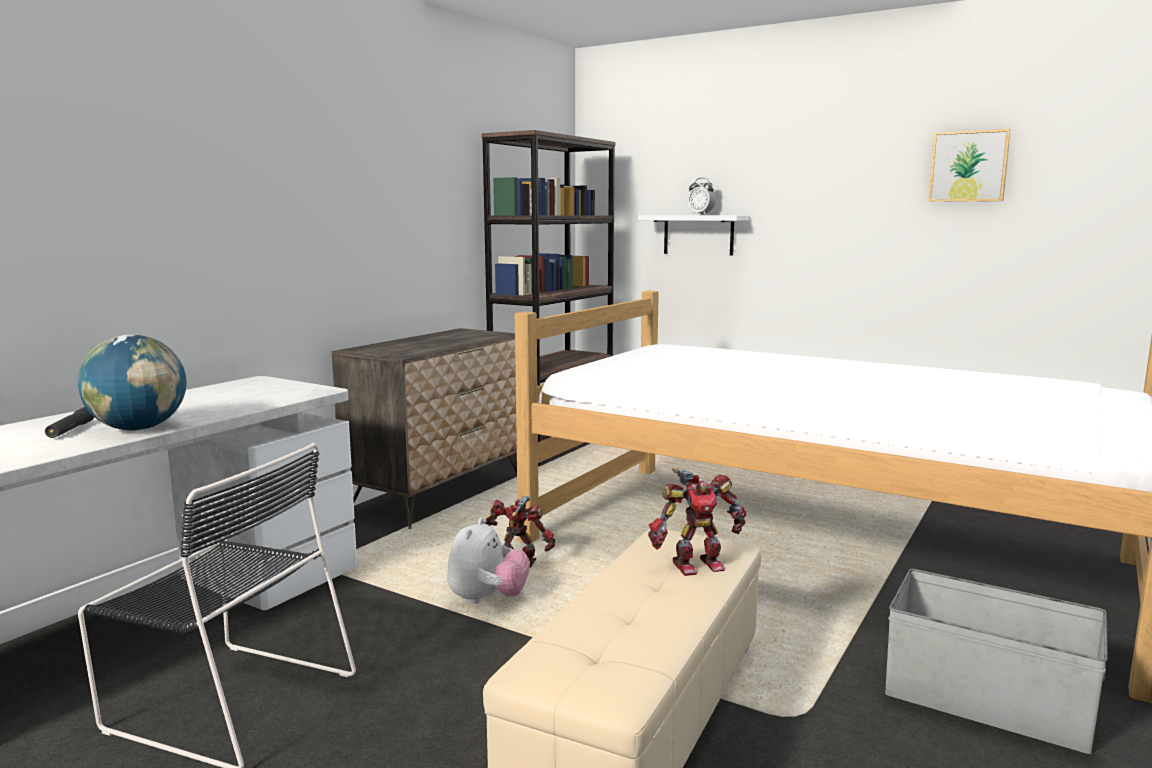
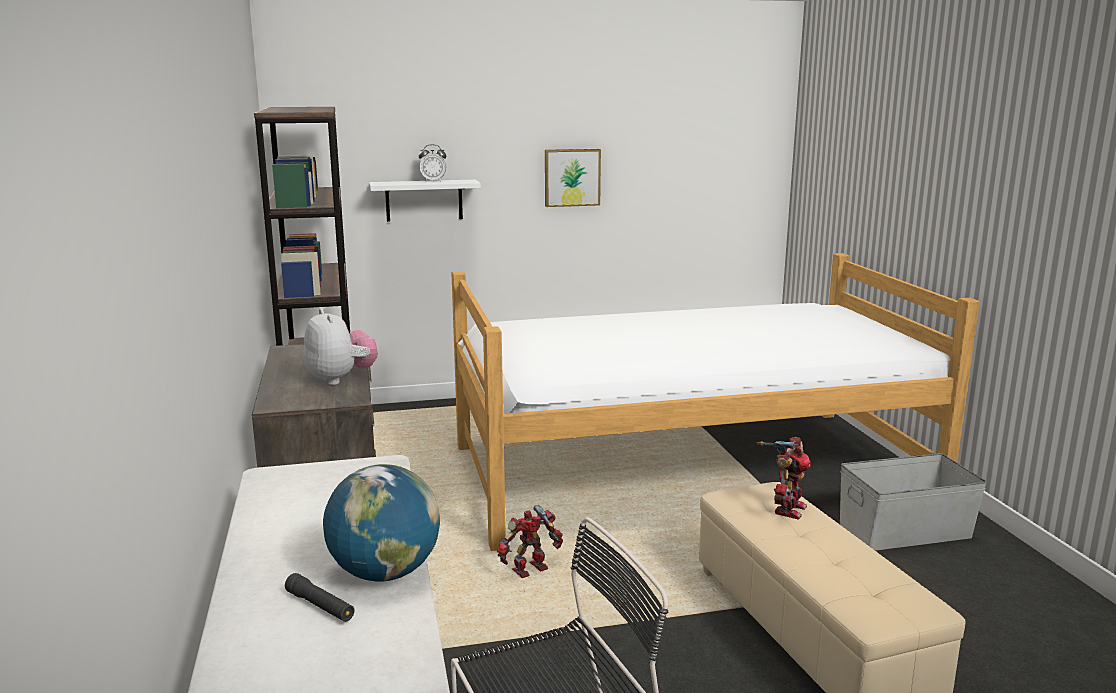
camera: 45 degrees left, 5 degrees up
plush toy [447,518,530,604] -> plush toy moved to [304,308,378,385]
picture [928,129,1011,202] -> picture moved to [545,149,601,207]

